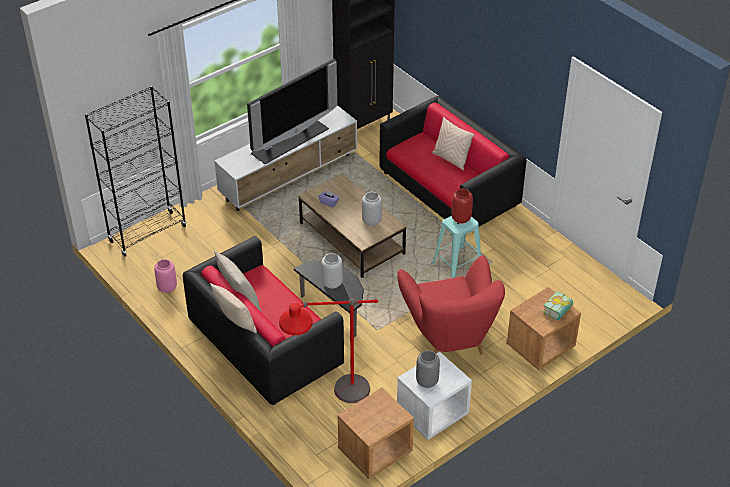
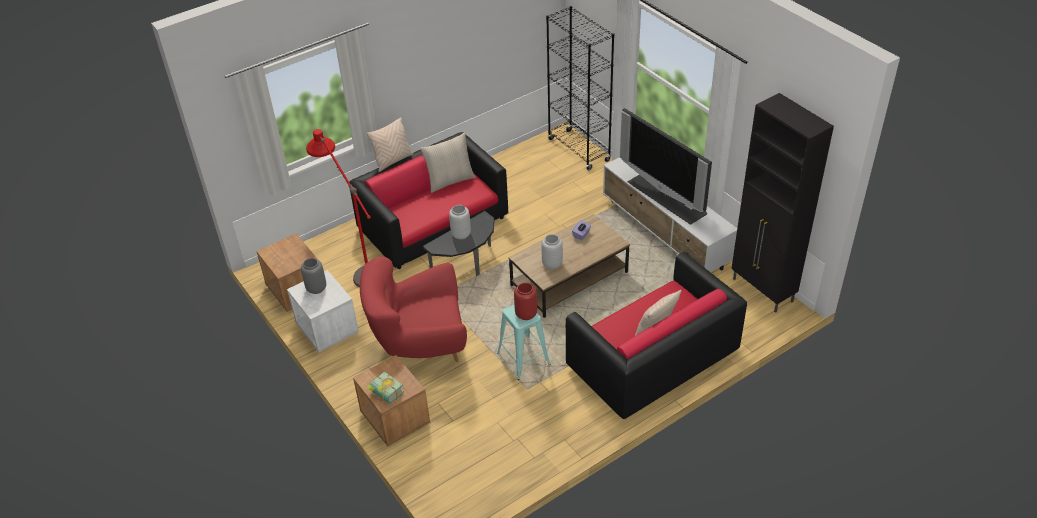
camera: 95 degrees right, 0 degrees up
pink vase [154,259,177,293] -> none

